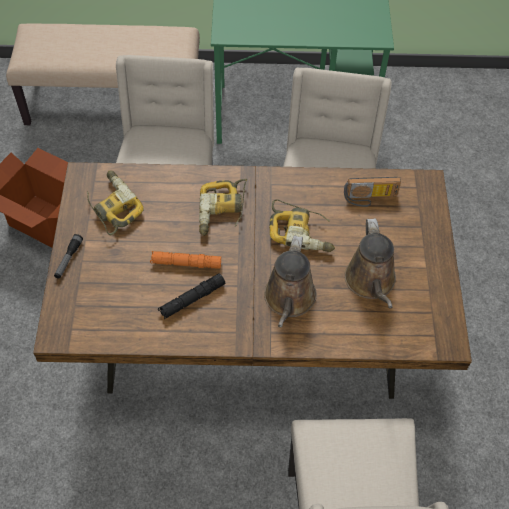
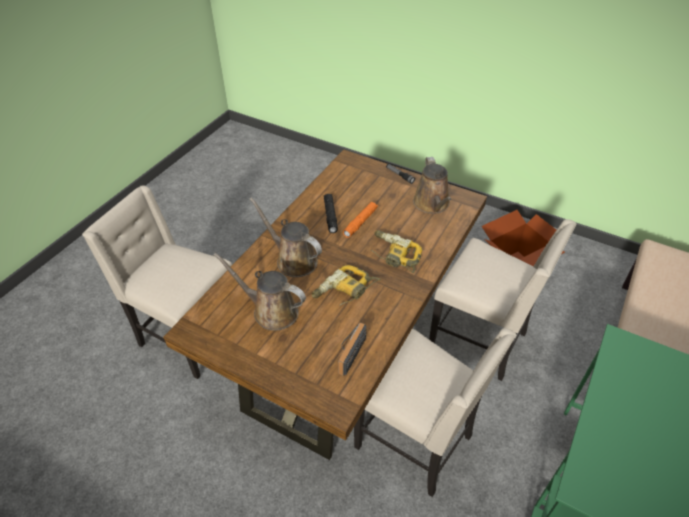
camera: 120 degrees right, 10 degrees down
power drill [87,170,144,236] -> brown watering can [413,157,452,214]

